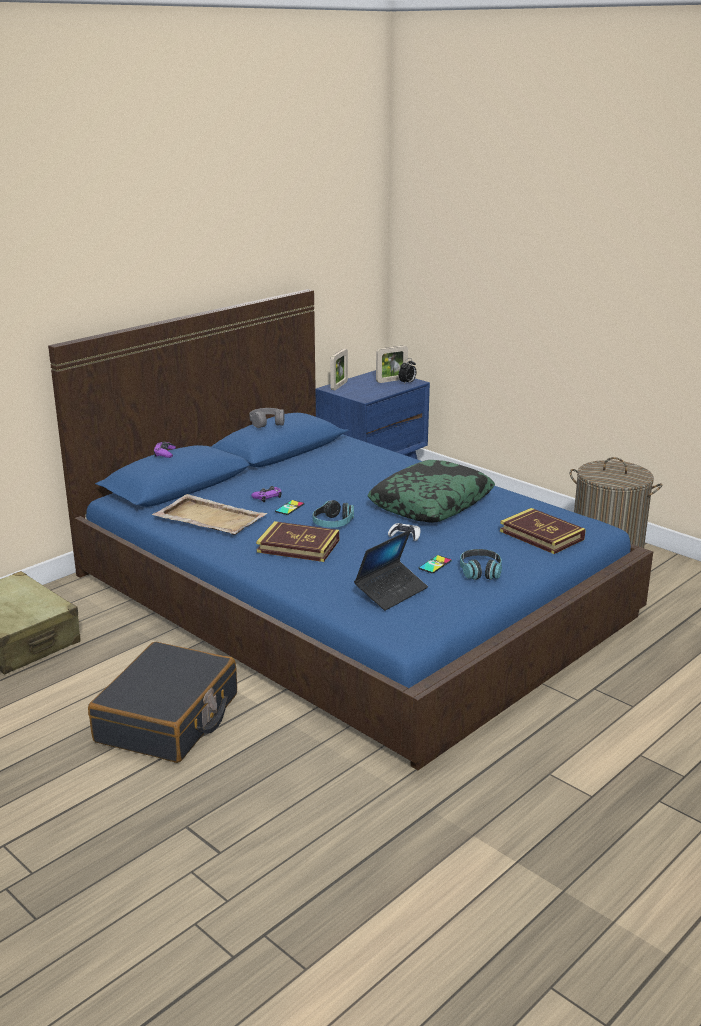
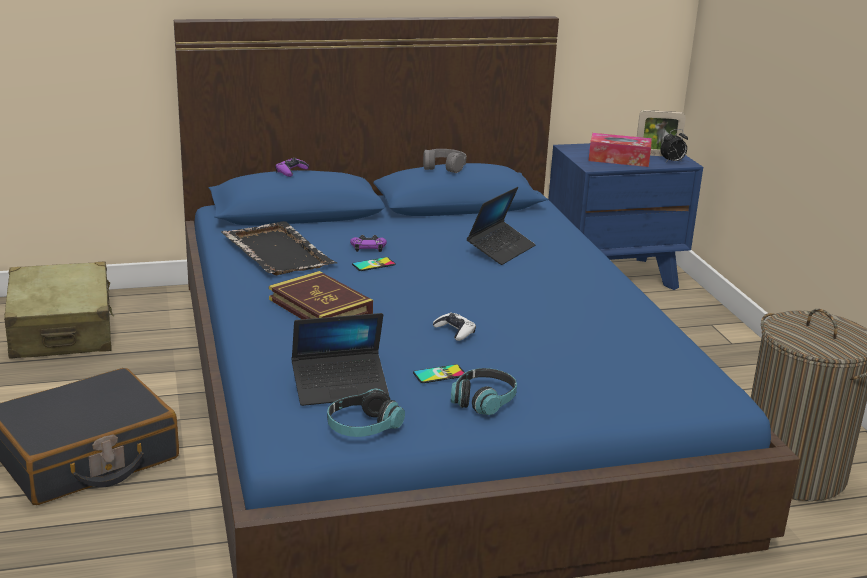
camera: 30 degrees right, 0 degrees up
beige tray [152,494,268,535] -> black tray [221,221,338,275]
headphones [313,500,354,528] -> headphones moved to [327,388,405,437]
picture frame [330,349,348,390] -> none
pillow [367,460,495,523] -> none
book [500,508,586,554] -> none
none -> laptop [467,187,536,265]
none -> tissue box [589,133,652,167]

